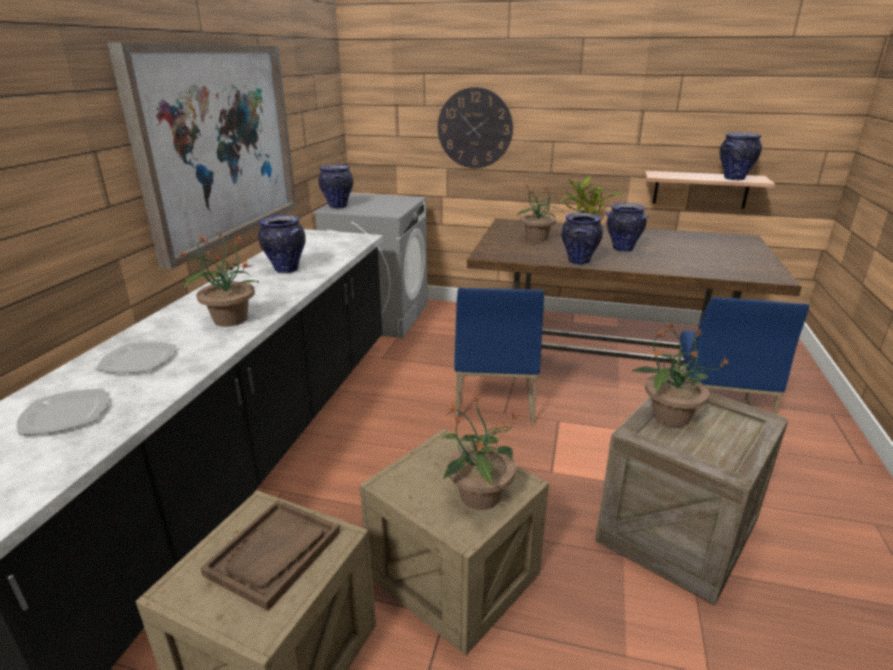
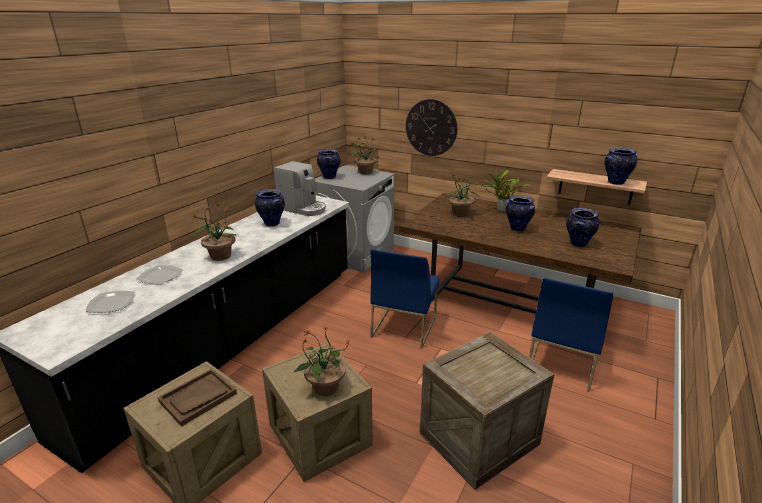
camera: 15 degrees right, 0 degrees up
picture [108,43,297,269] -> none
vase [561,213,603,265] -> vase moved to [566,208,599,247]
potted plant [631,324,729,427] -> potted plant moved to [350,136,378,174]
none -> coffee machine [274,161,326,216]

